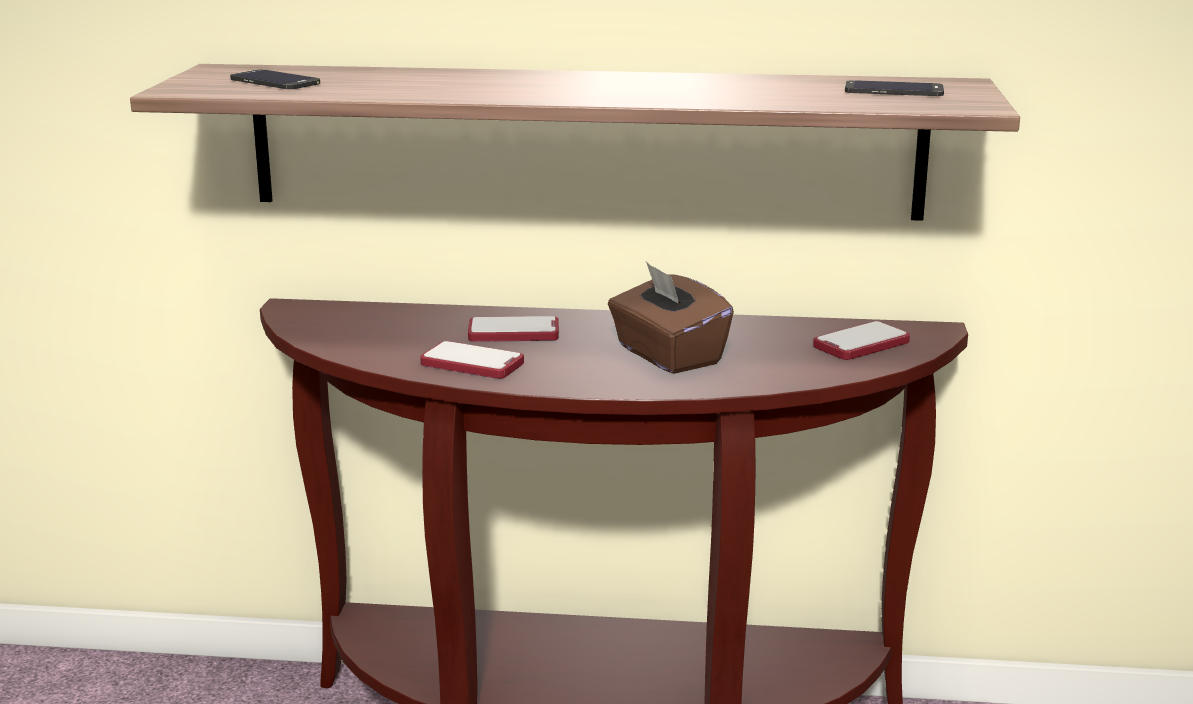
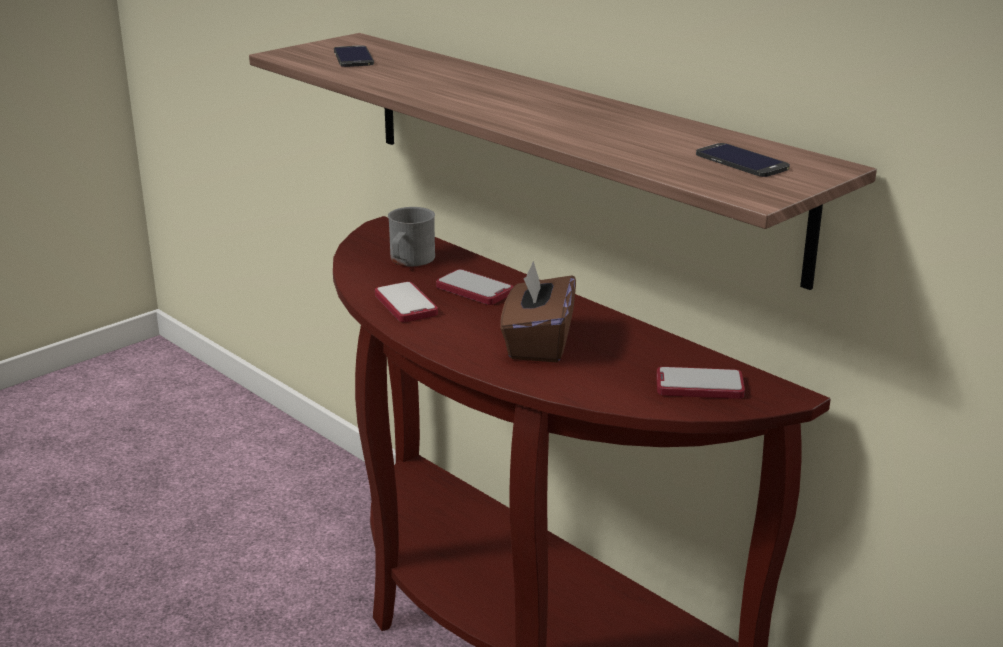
camera: 40 degrees right, 5 degrees up
none -> grey mug [388,207,435,266]

